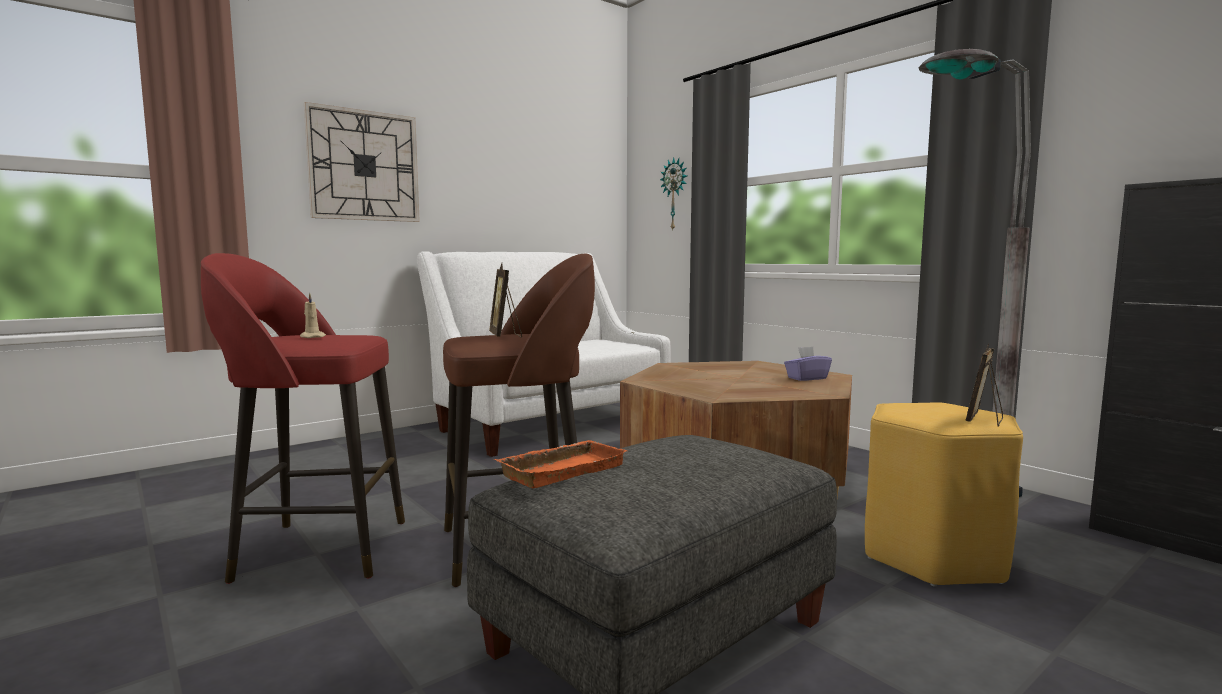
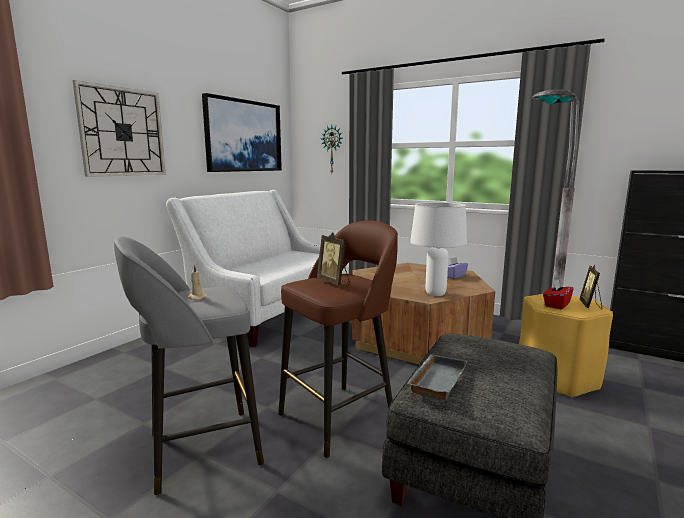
camera: 20 degrees left, 5 degrees up
red stool [201,253,405,584] -> grey stool [114,236,264,495]
orange tray [494,440,627,488] -> grey tray [407,354,467,401]
none -> picture [202,93,282,172]
none -> white table lamp [410,202,467,296]
none -> red tissue box [543,279,574,309]

